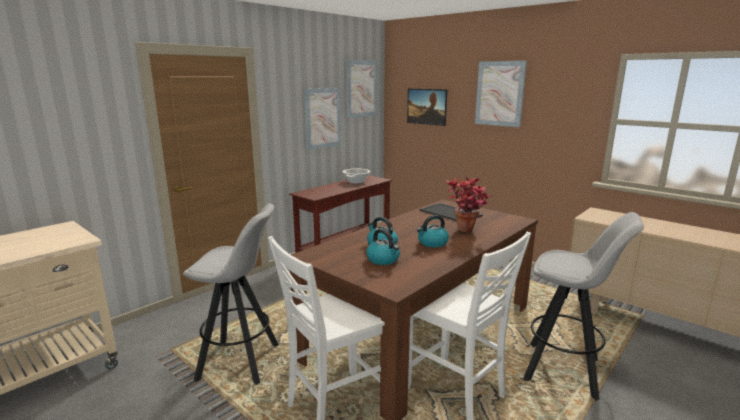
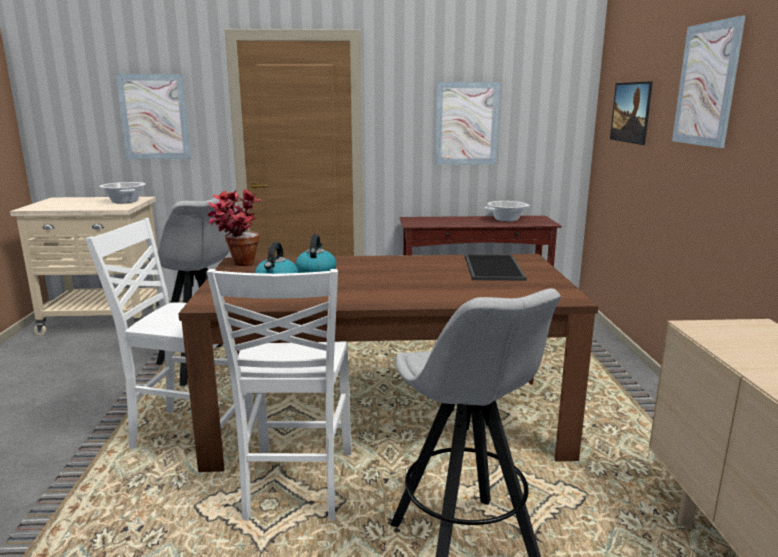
camera: 45 degrees right, 0 degrees up
picture [346,60,377,118] -> picture moved to [116,74,191,159]
kettle [417,215,449,247] -> none
potted plant [445,177,491,232] -> potted plant moved to [208,189,263,266]
none -> cooking pot [99,182,146,204]

